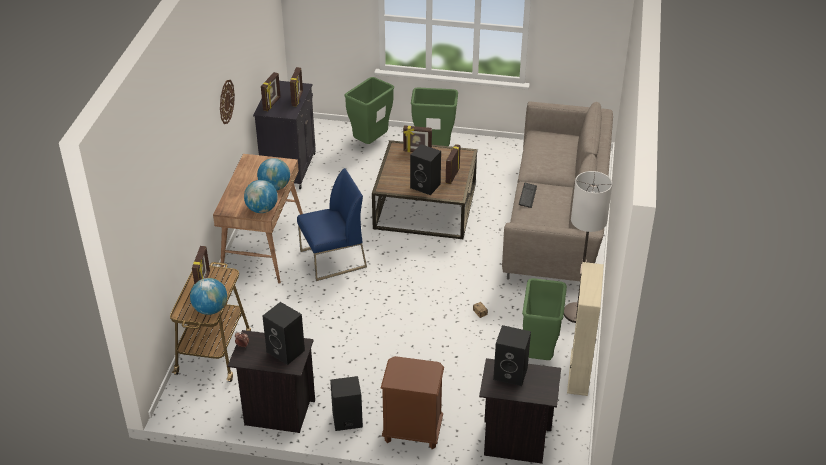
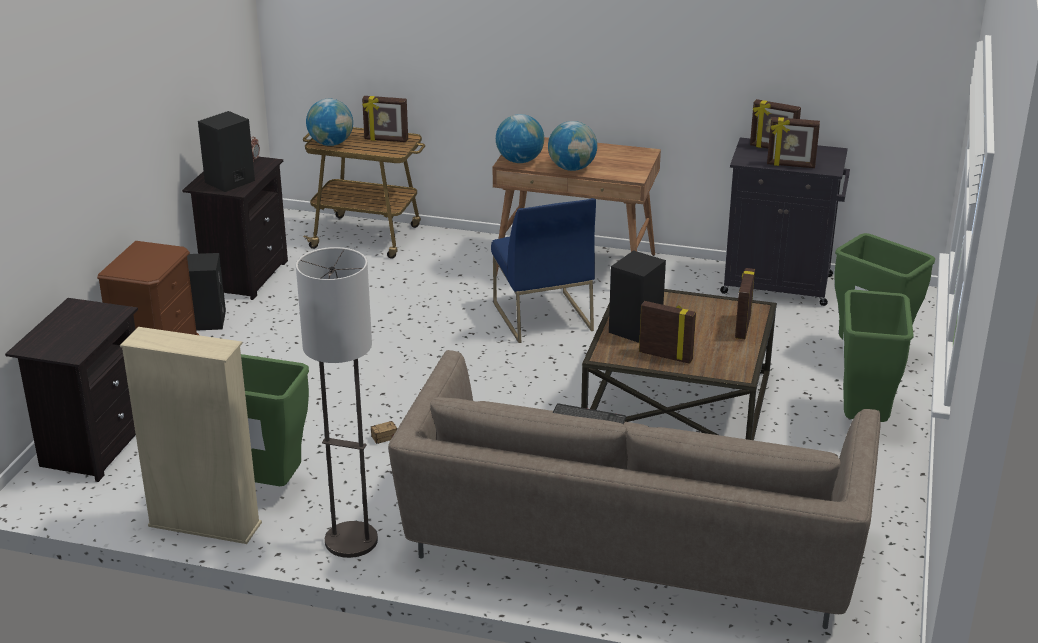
camera: 95 degrees right, 10 degrees down
wall clock [220,80,235,124] -> none
black speaker [493,325,531,386] -> none

